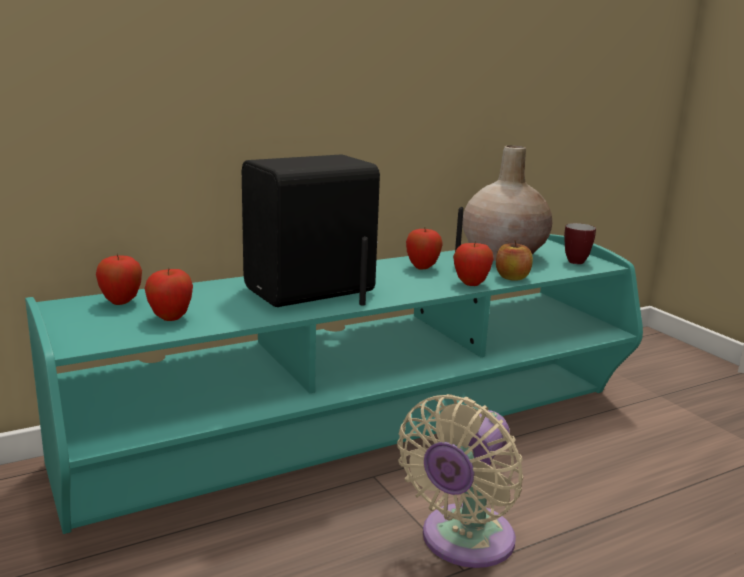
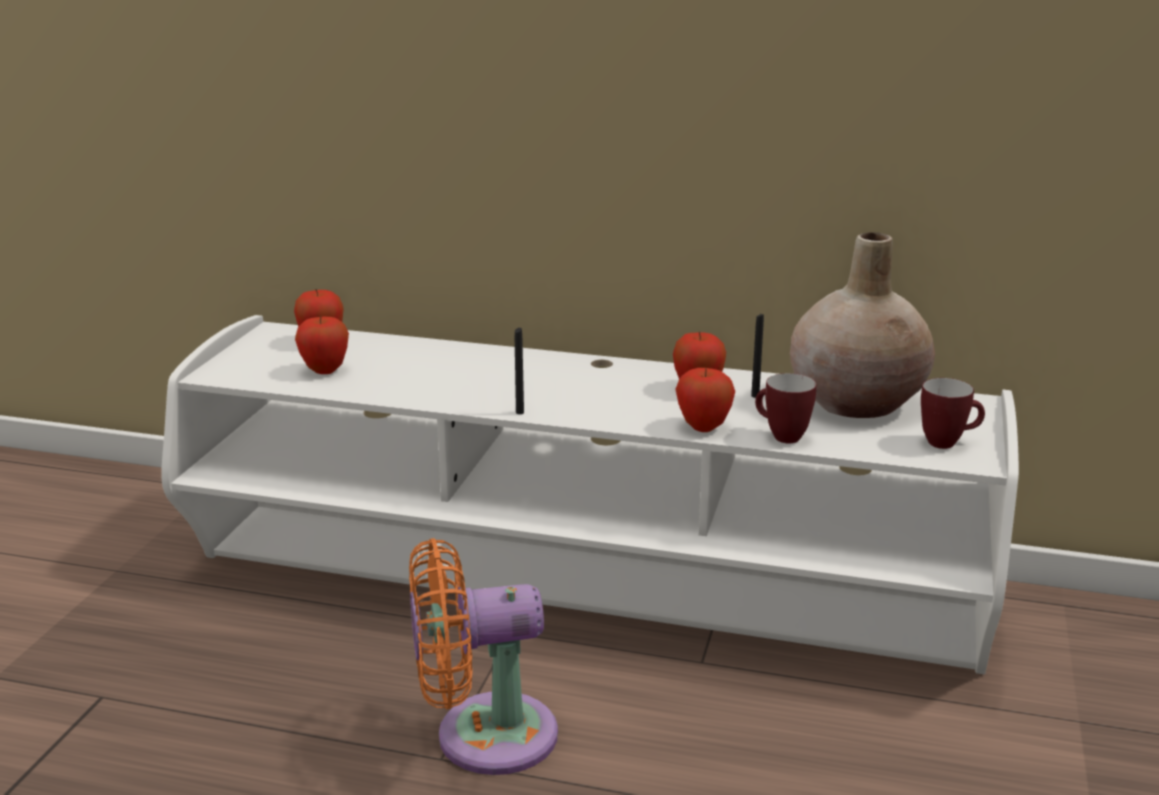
camera: 45 degrees right, 5 degrees up
turquoise tv stand [25,234,643,534] -> white tv stand [161,315,1019,674]
black speaker [242,154,380,307] -> none
beige fan [397,394,523,568] -> orange fan [409,538,558,775]
apple [496,240,533,281] -> mug [755,373,816,443]

